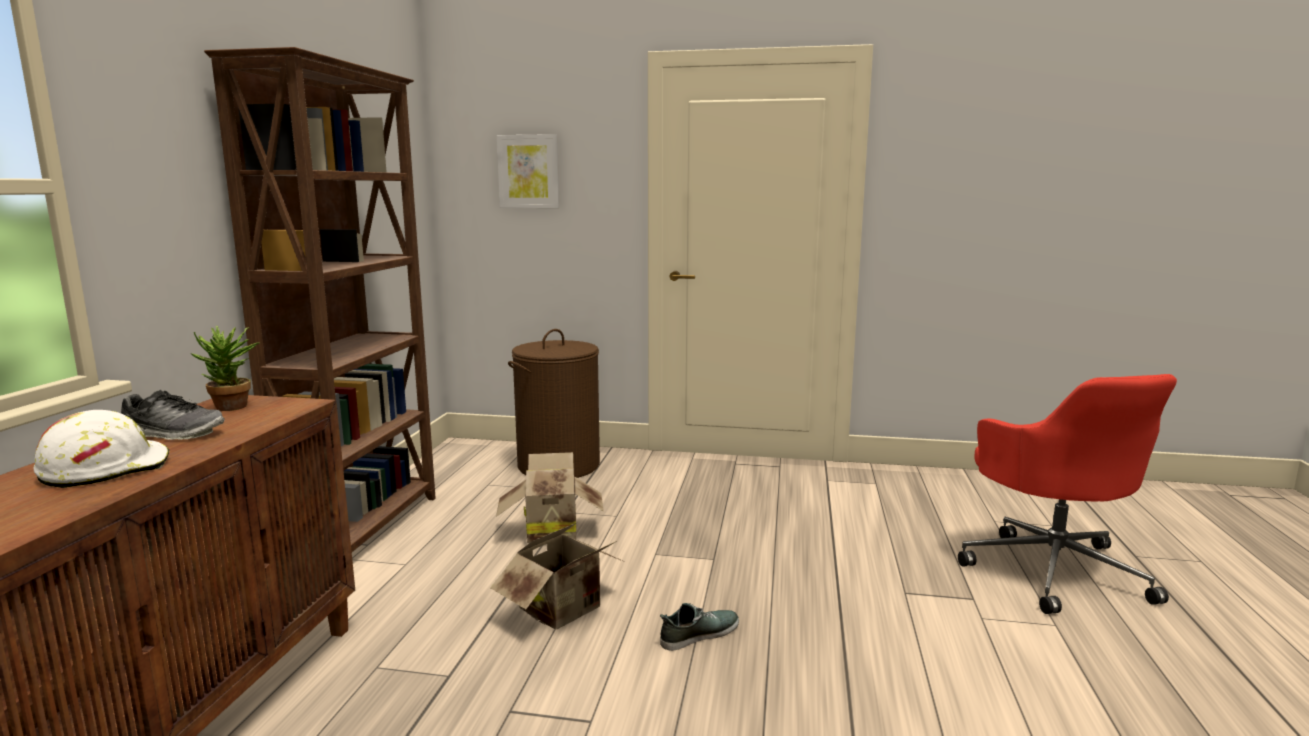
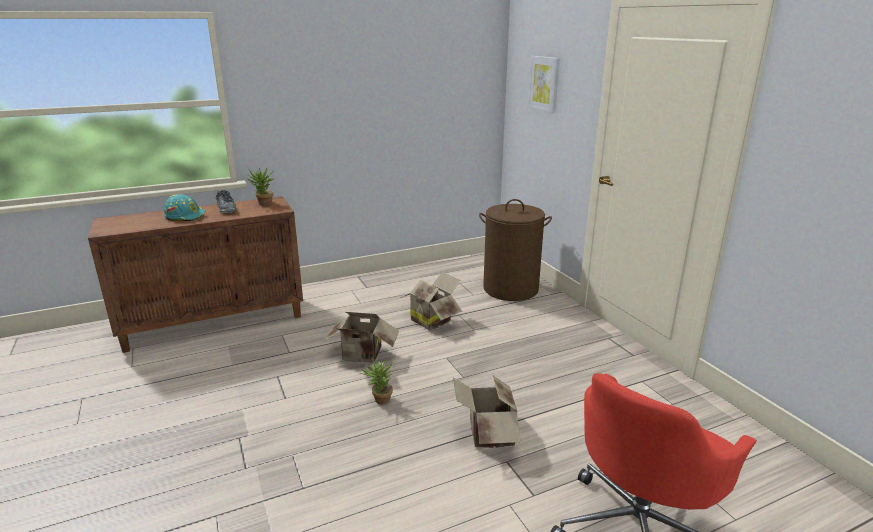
camera: 55 degrees right, 10 degrees up
white hard hat [33,410,170,488] -> turquoise hard hat [164,194,206,222]
brown bookcase [204,47,436,552] -> none
shoe [660,603,739,651] -> potted plant [360,357,393,404]
none -> cardboard box [453,376,521,448]

